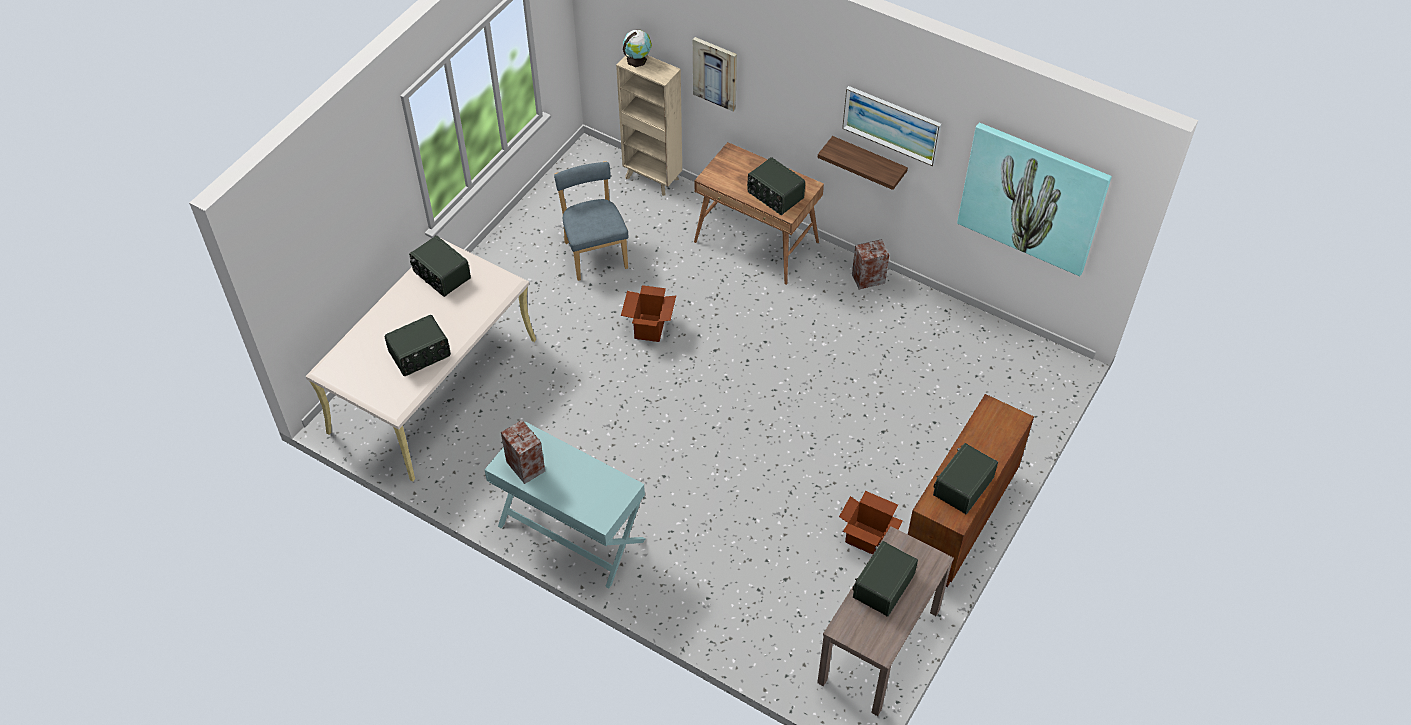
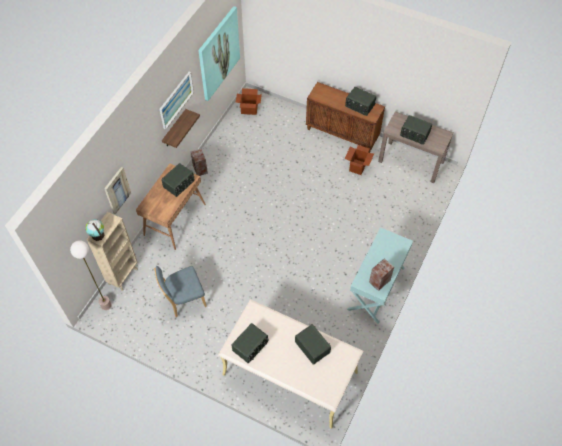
camera: 95 degrees left, 5 degrees up
cardboard box [621,285,676,342] -> cardboard box moved to [236,88,262,115]
none -> floor lamp [70,240,112,310]

